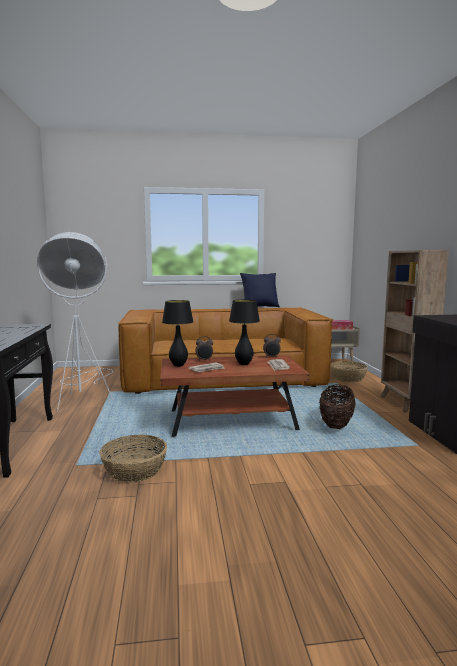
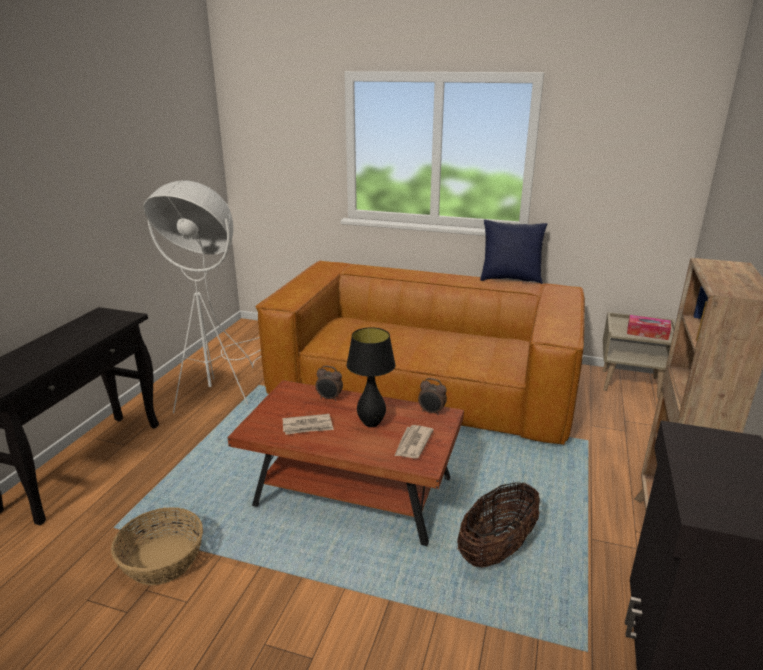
camera: 25 degrees right, 15 degrees up
black table lamp [162,300,194,367] -> none
basket [330,361,368,382] -> none

